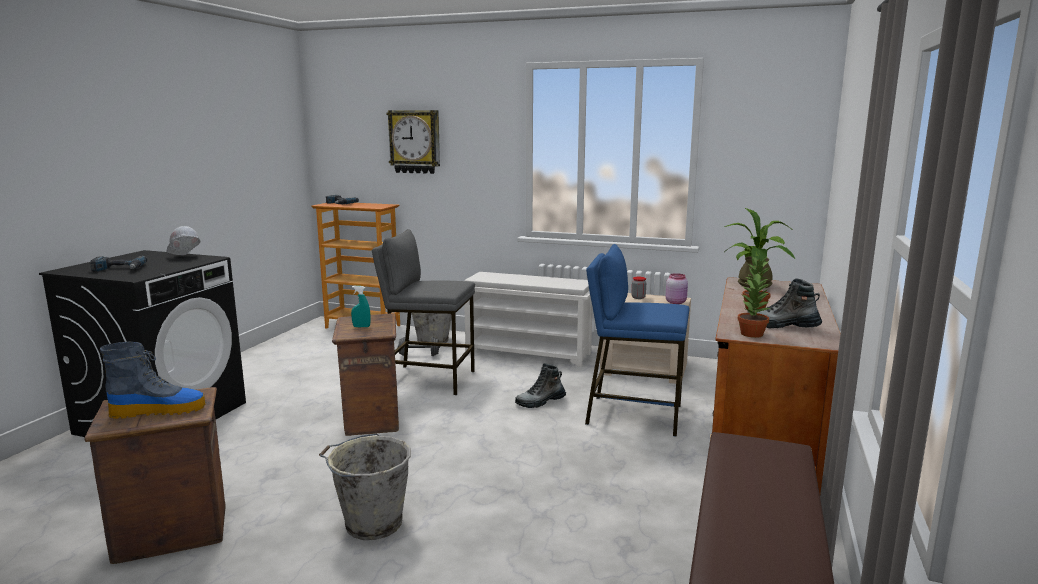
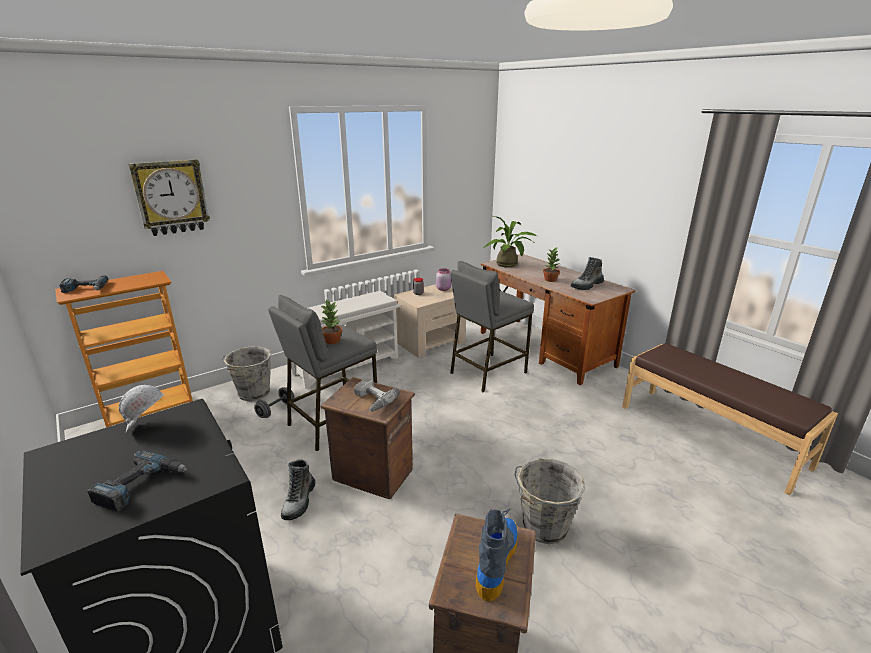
camera: 55 degrees left, 10 degrees up
turquoise spray bottle [351,286,371,327] -> power drill [354,378,400,412]
boot [515,363,566,408] -> boot moved to [281,459,315,520]
blue stool [585,244,690,437] -> grey stool [450,261,534,392]
potted plant [737,273,770,338] -> potted plant moved to [320,299,342,344]

